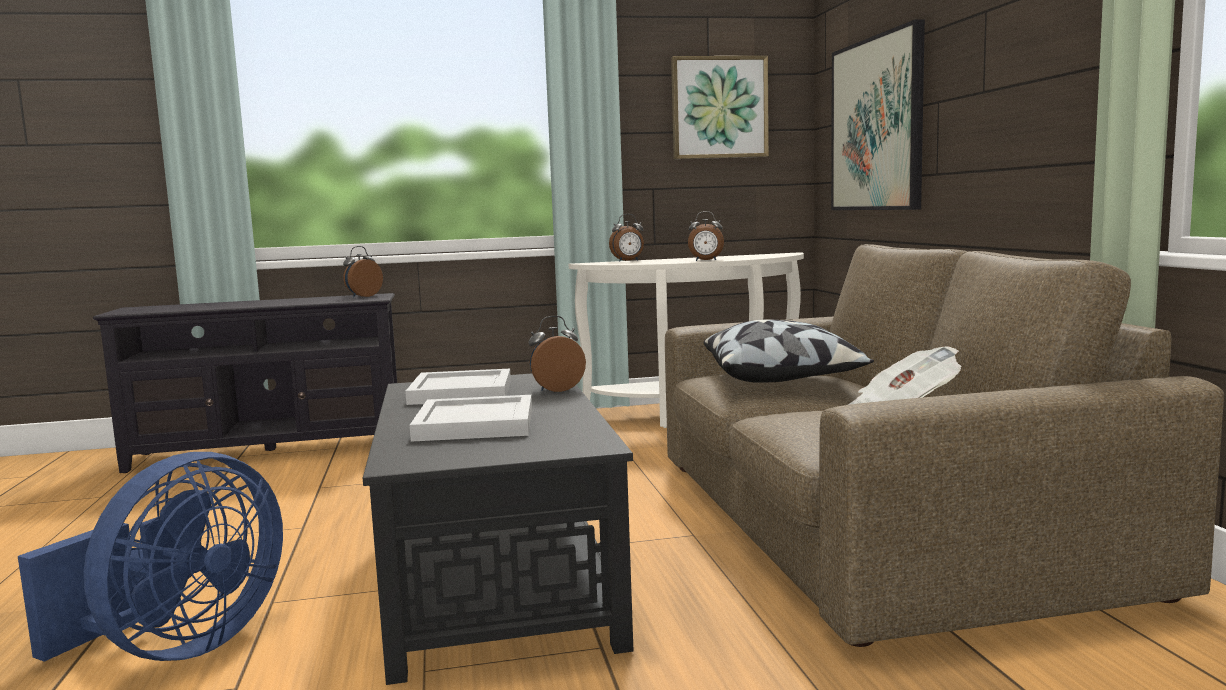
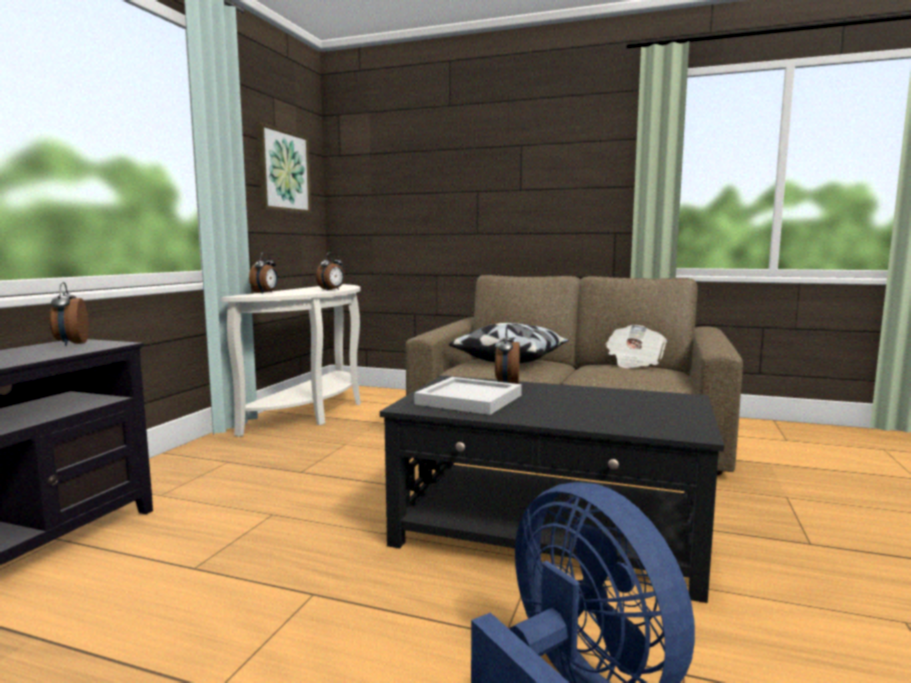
camera: 60 degrees left, 0 degrees up
white tray [410,395,532,442] -> none
picture [831,19,925,210] -> none

